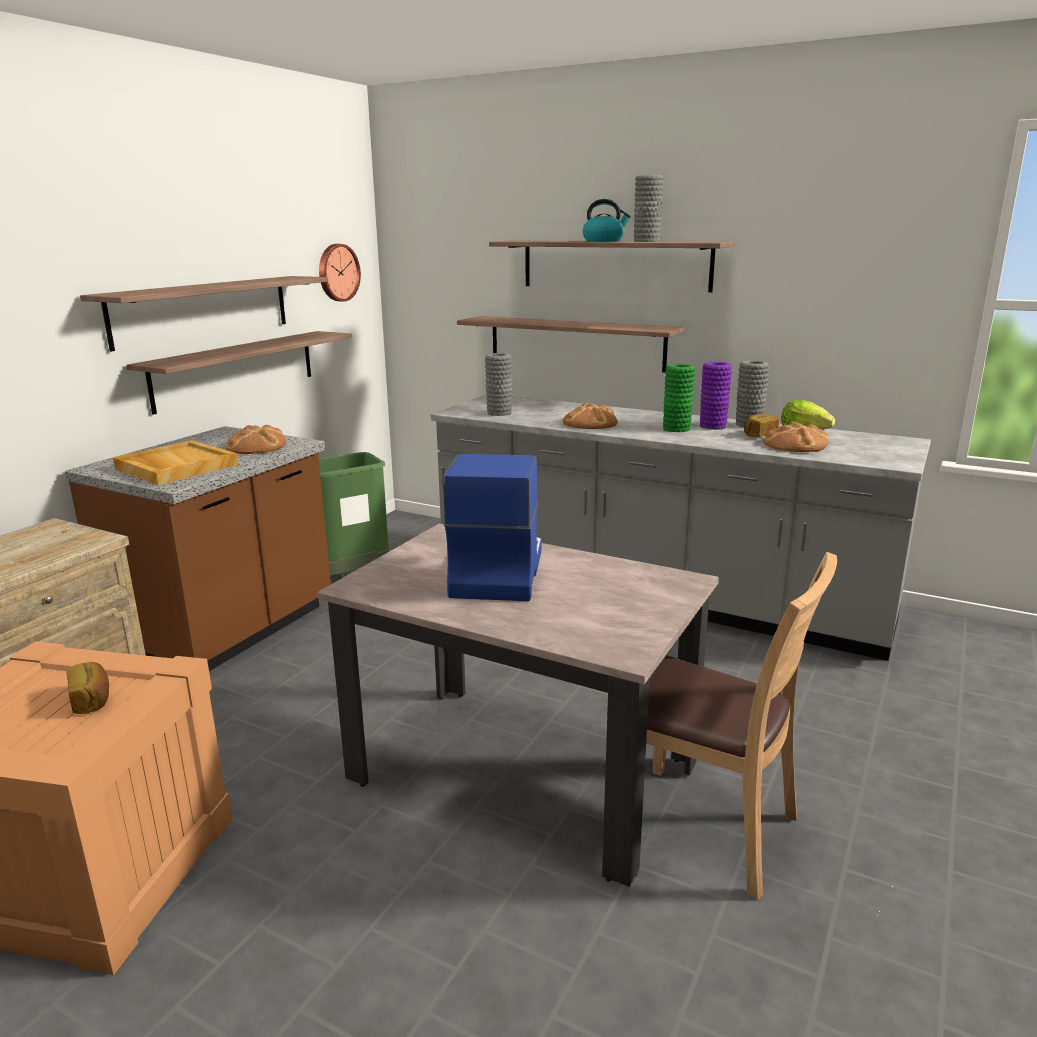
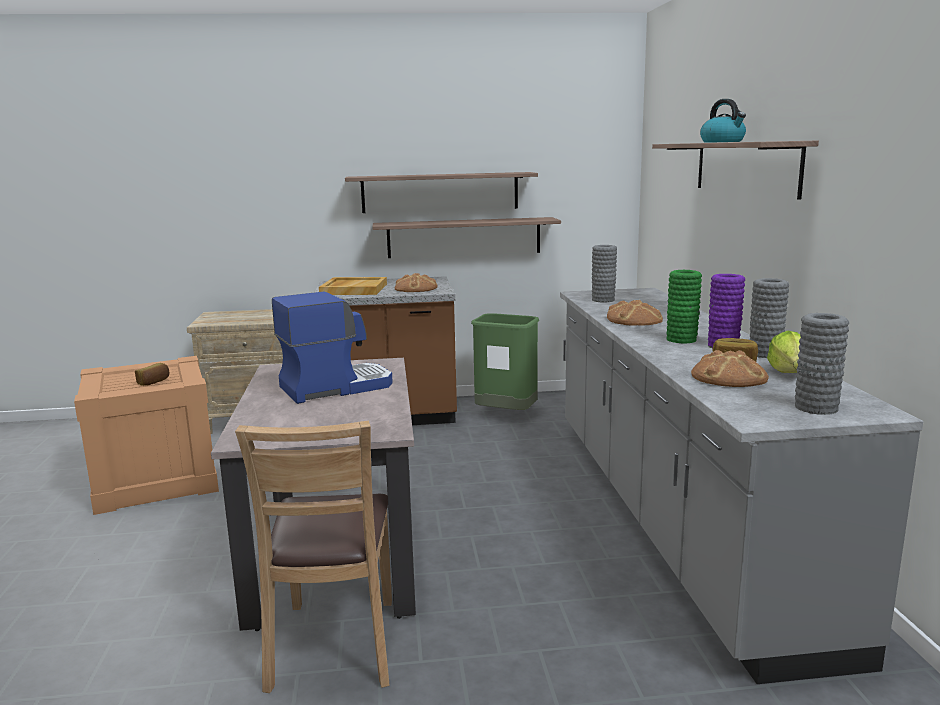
camera: 55 degrees right, 5 degrees down
wall clock [319,244,361,302] -> none
shelf [457,316,685,372] -> none
grey vase [634,175,663,242] -> grey vase moved to [795,313,849,415]

